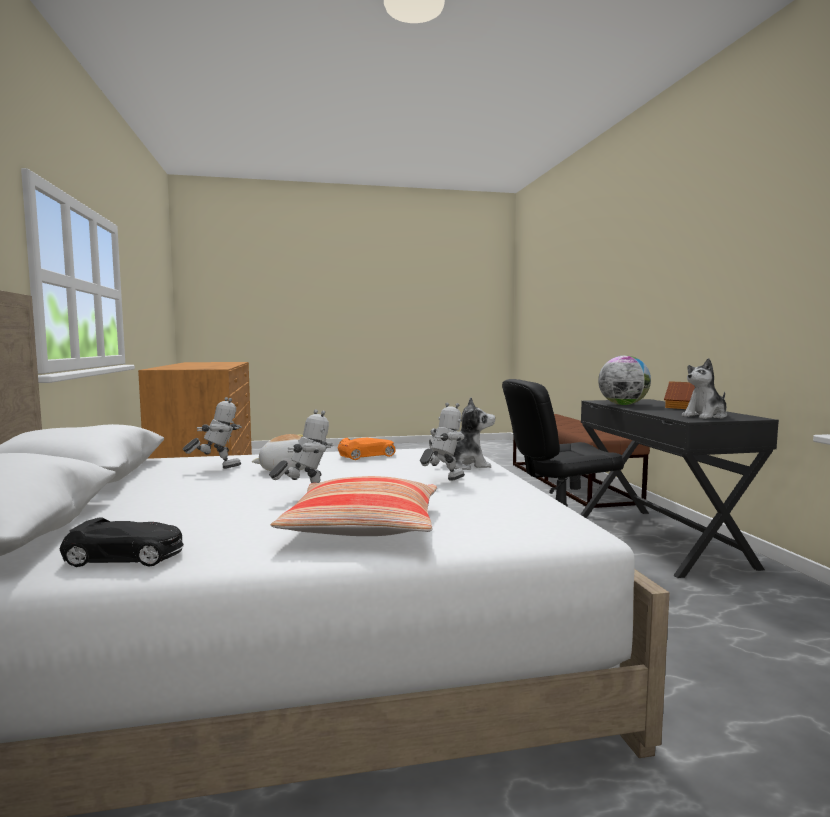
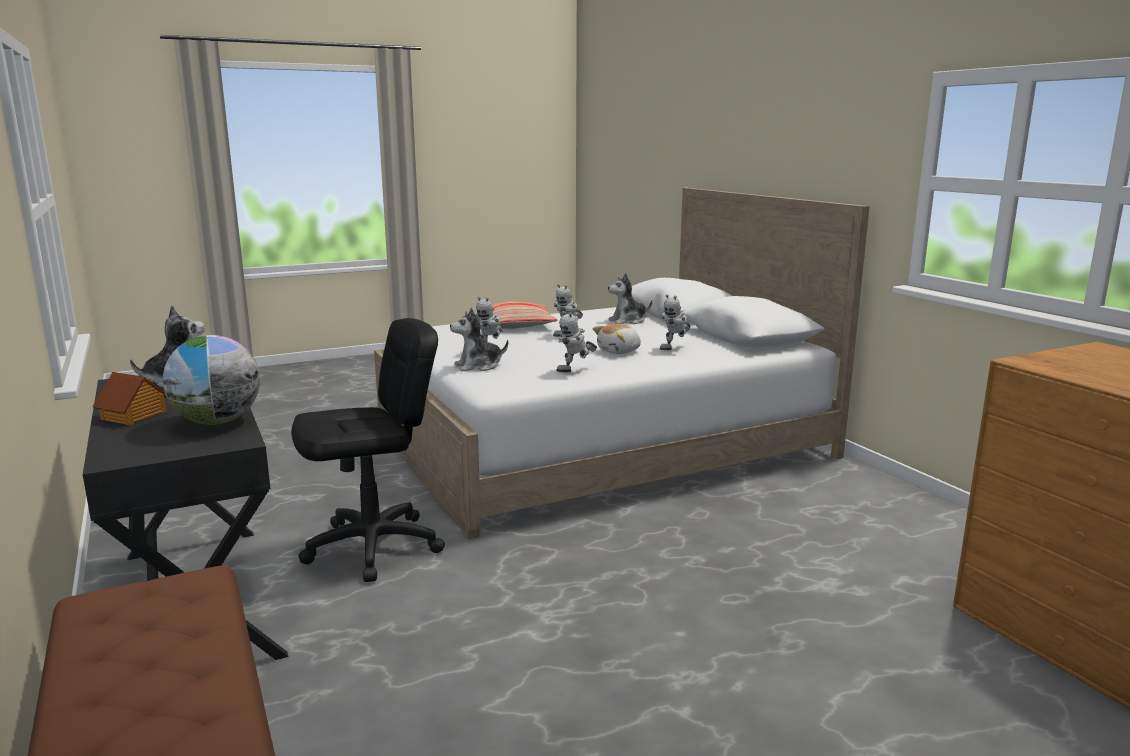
camera: 165 degrees right, 10 degrees up
black toy car [60,517,184,567] -> none
orange toy car [338,438,396,460] -> toy robot [556,311,597,372]
none -> plush toy [608,273,652,324]

